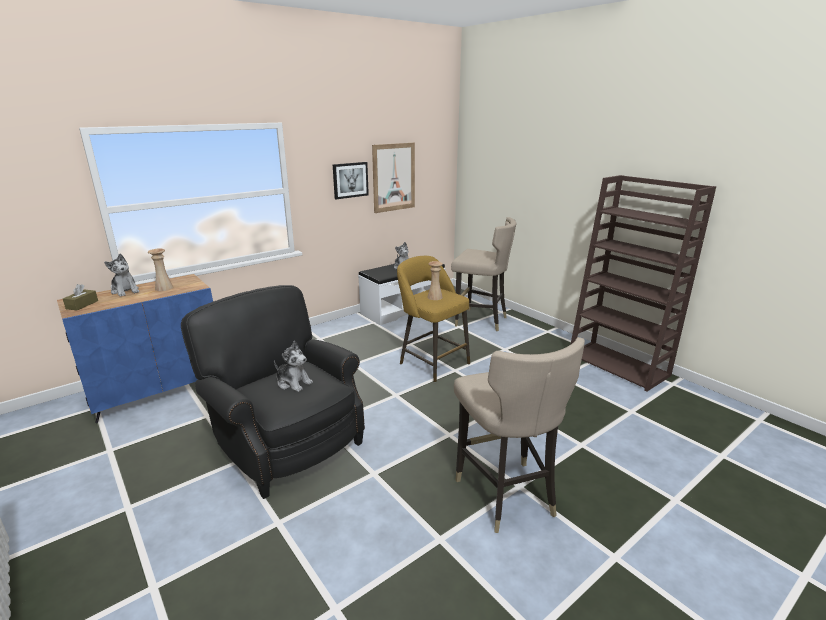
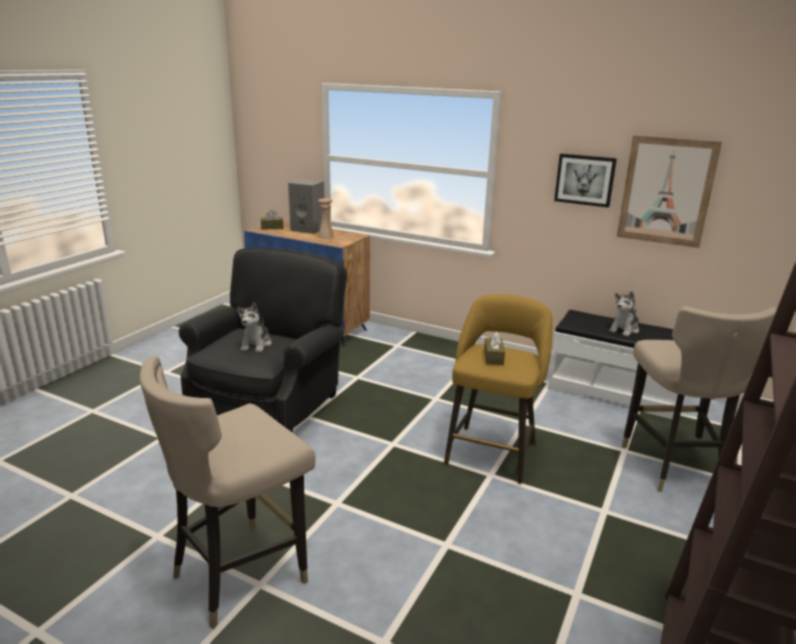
camera: 65 degrees right, 0 degrees up
plush toy [104,254,139,297] -> grey speaker [288,179,324,234]
beige vase [427,261,443,300] -> brown tissue box [484,332,505,365]

